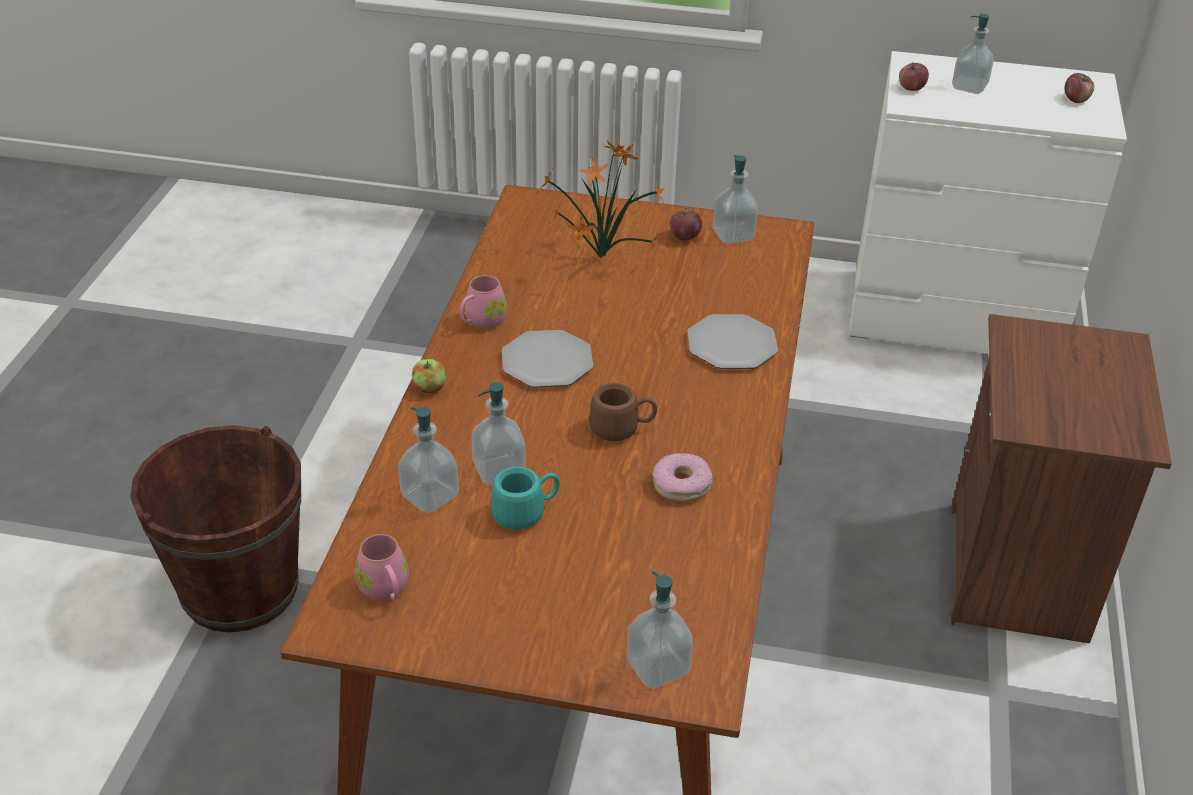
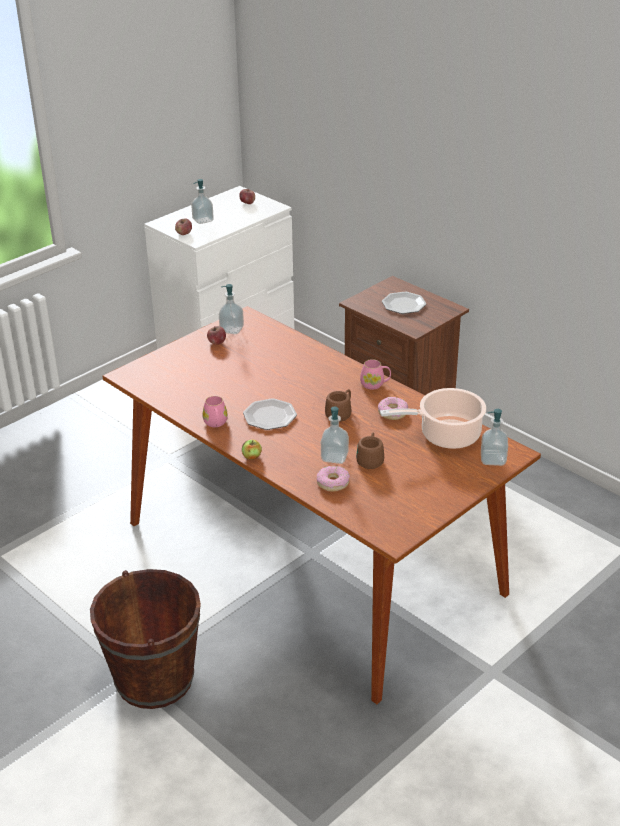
camera: 55 degrees left, 5 degrees down
pink mug [355,534,409,600] -> pink mug moved to [360,359,391,390]
soap dispenser [398,407,459,513] -> donut [317,466,350,491]
turquoise mug [491,467,560,530] -> brown mug [356,433,384,469]
potted plant [535,140,665,258] -> none
plate [687,314,778,369] -> plate moved to [382,292,426,314]
none -> cooking pot [380,388,486,449]

